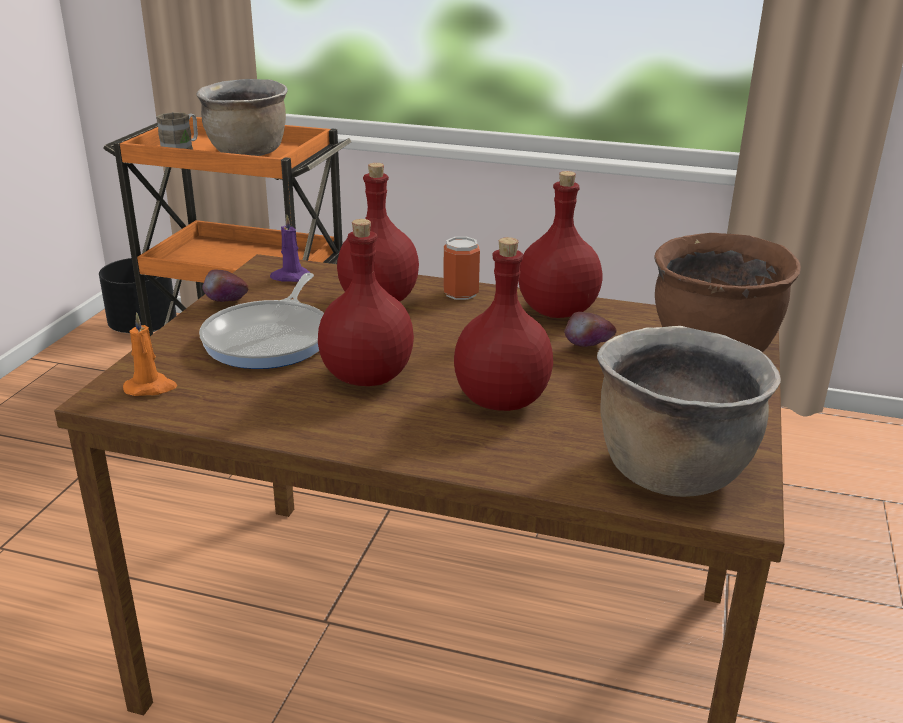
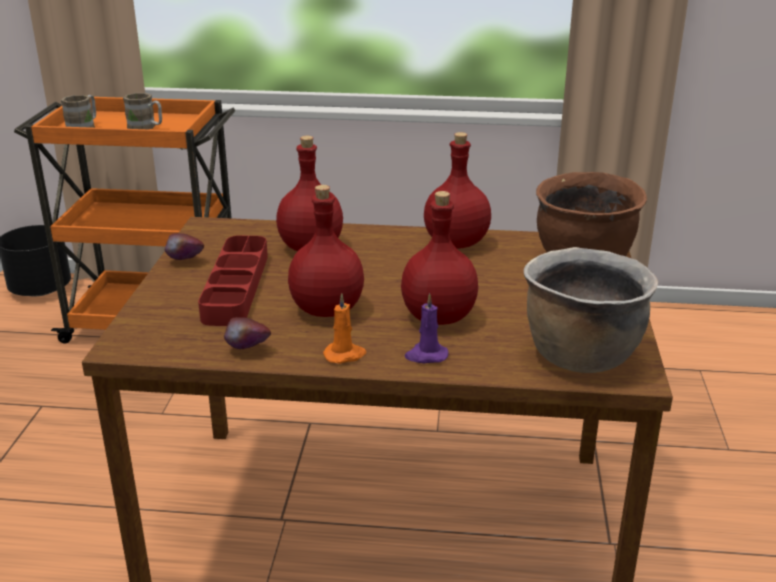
camera: 10 degrees left, 0 degrees up
orange candle [123,313,177,396] -> orange candle moved to [323,293,366,364]
brown cooking pot [196,79,288,156] -> brown mug [123,93,162,129]
frying pan [199,273,324,369] -> red tray [198,236,268,326]
purple candle [270,215,310,282] -> purple candle moved to [404,293,448,363]
can [443,237,480,300] -> none
apple [564,312,616,347] -> apple moved to [224,317,271,349]

